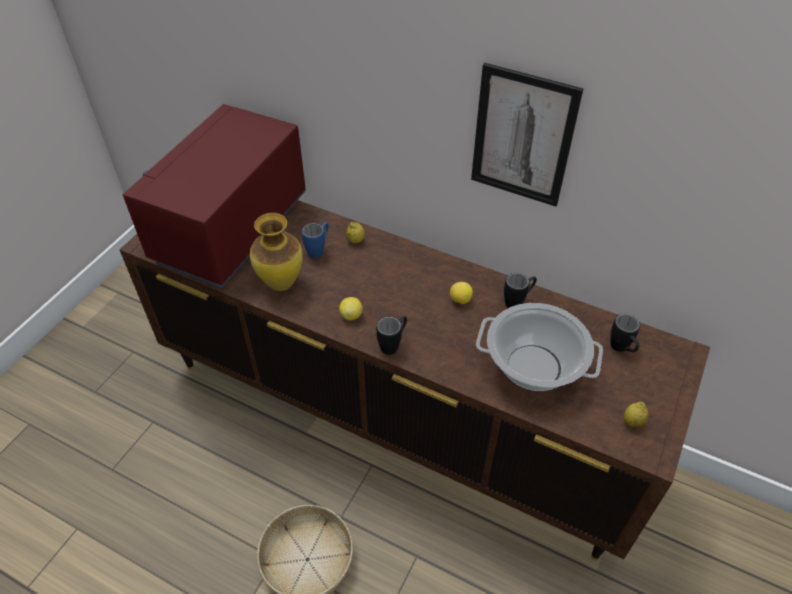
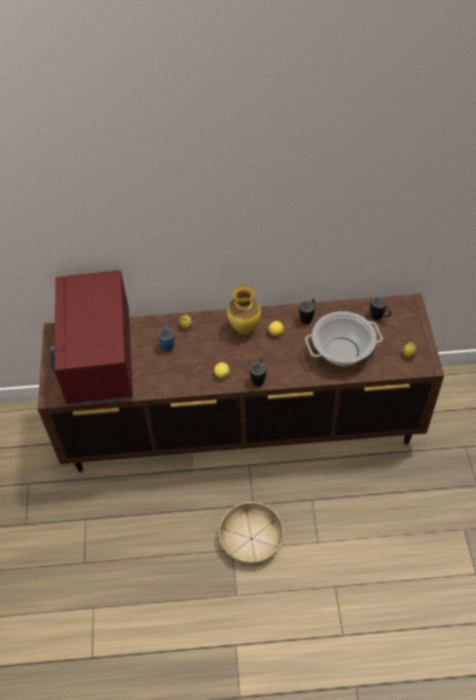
camera: 30 degrees left, 5 degrees up
vase [250,212,303,291] -> vase moved to [227,285,261,334]
picture [471,63,584,207] -> none

